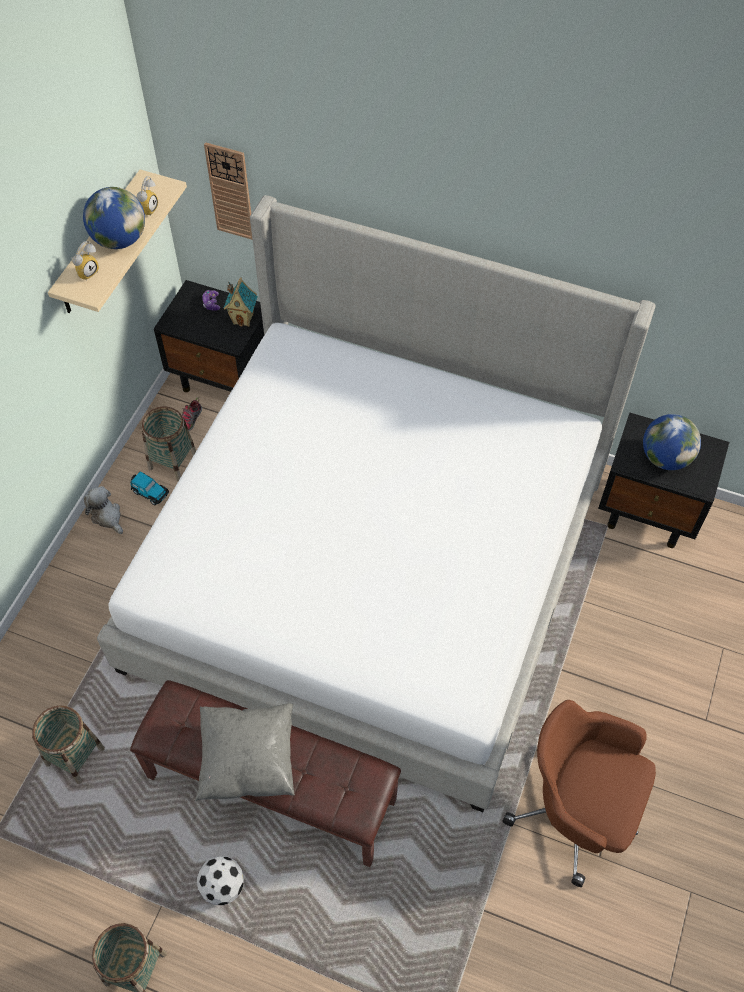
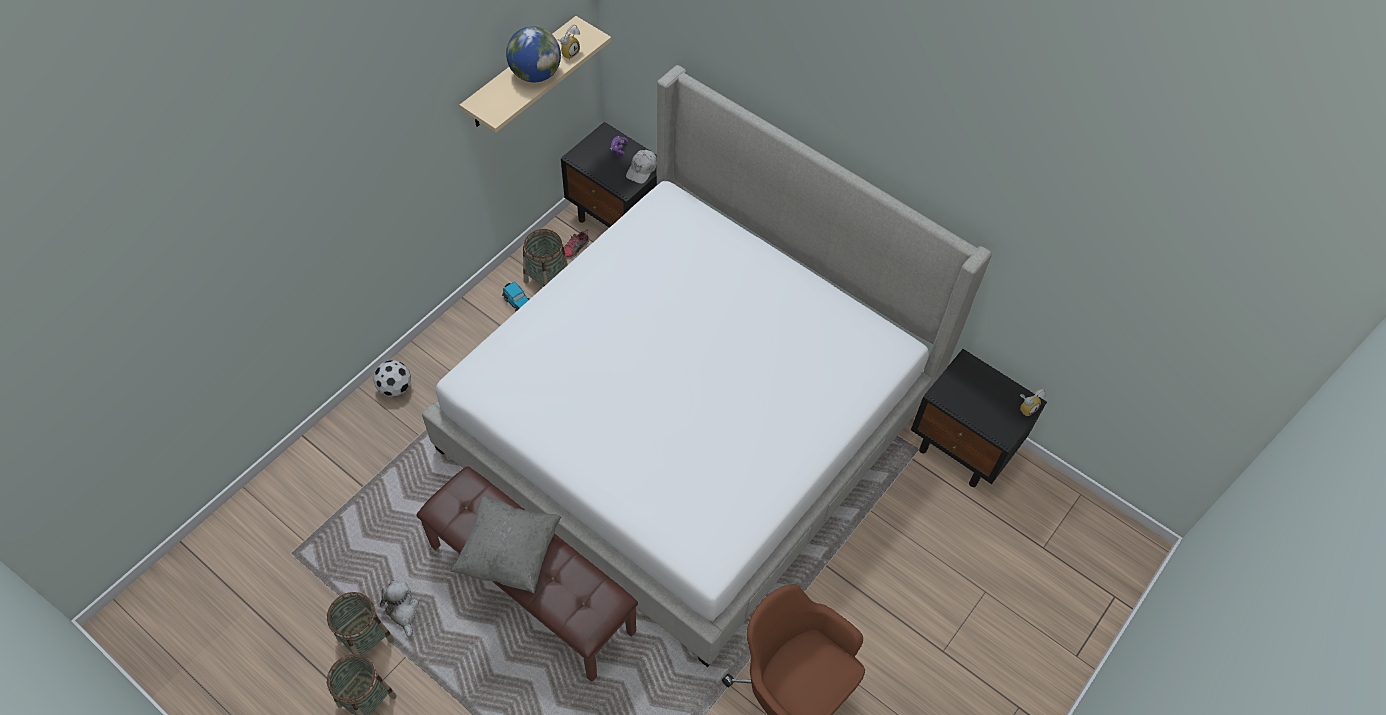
camera: 15 degrees right, 0 degrees up
basket [32,705,105,784] -> basket moved to [327,592,394,655]
alarm clock [71,241,99,281] -> alarm clock moved to [1020,389,1046,416]
plush toy [84,486,123,534] -> plush toy moved to [380,580,419,638]
football [197,856,244,905] -> football moved to [373,360,411,397]
wall clock [204,142,253,240] -> none
toy house [224,277,258,327] -> white cap [626,150,657,184]
globe [643,414,701,470] -> none

